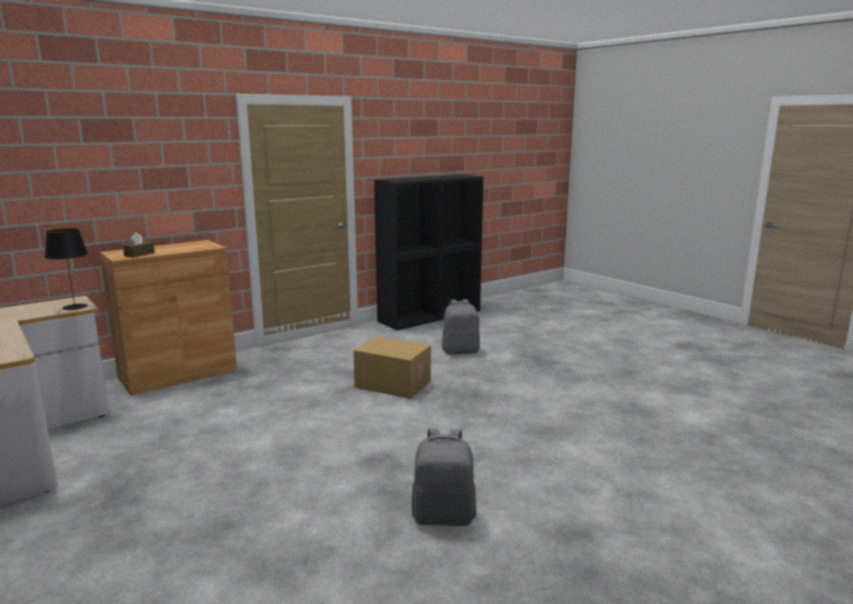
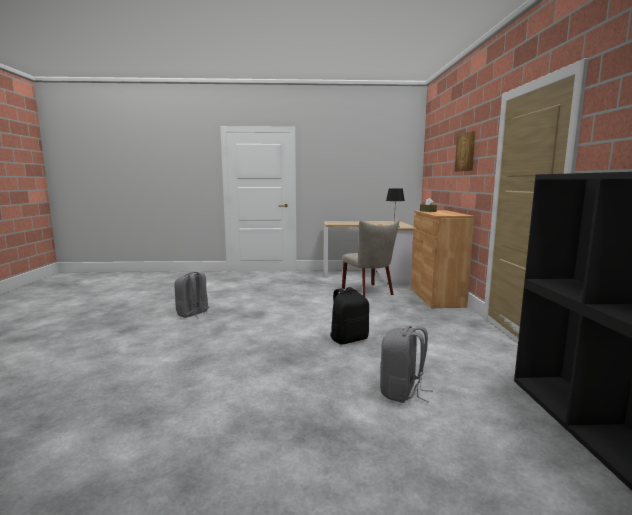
camera: 125 degrees right, 5 degrees down
cardboard box [353,337,431,399] -> black backpack [330,287,369,345]
none -> beige chair [342,218,399,297]
none -> picture [455,131,475,172]

